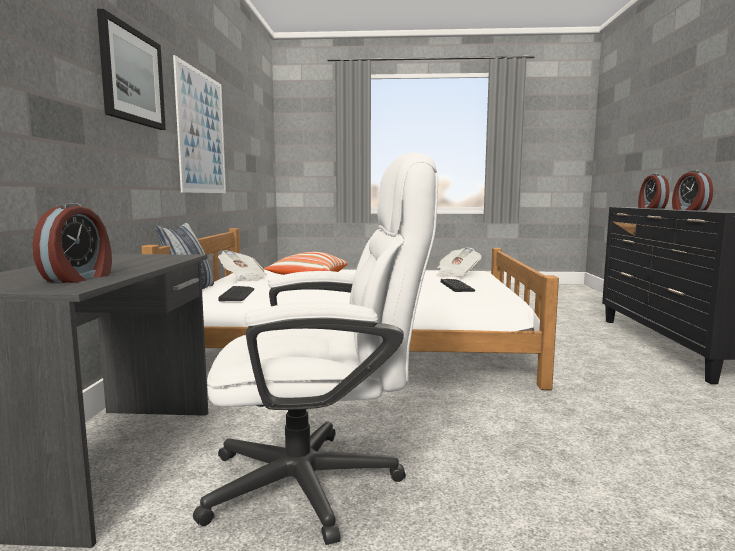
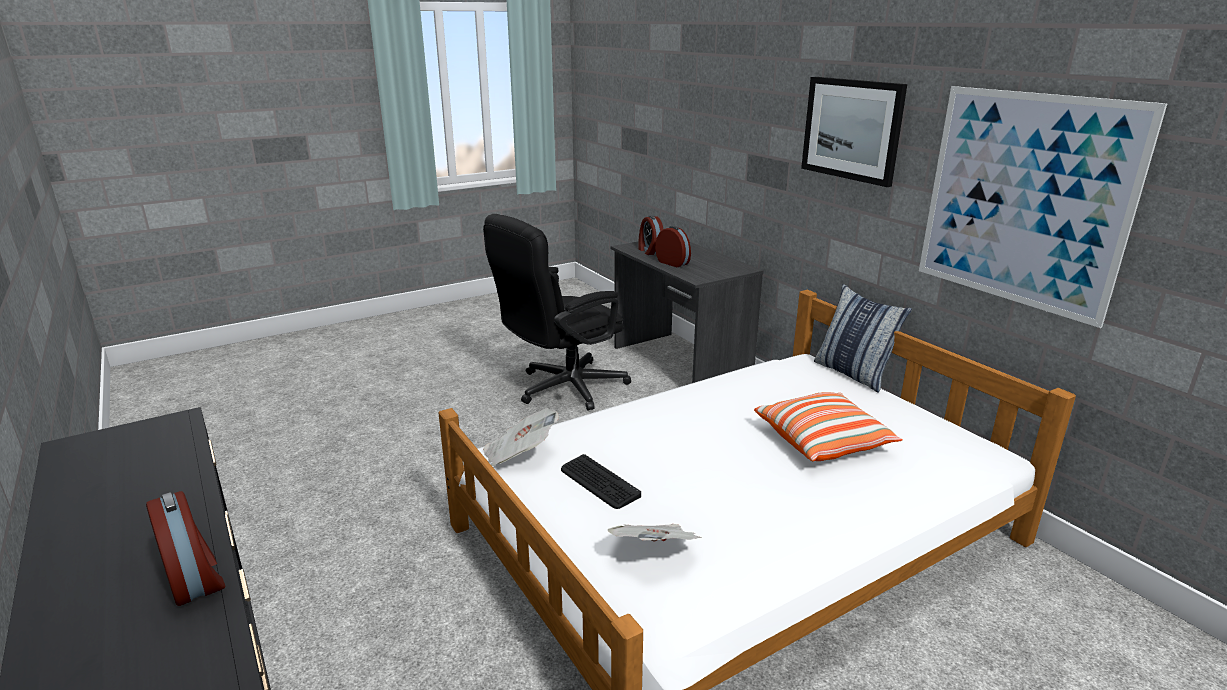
camera: 145 degrees right, 15 degrees up
white office chair [193,152,438,545] -> black office chair [483,214,631,411]
newspaper [218,250,267,281] -> newspaper moved to [483,408,559,467]
keyboard [218,286,254,301] -> none
alarm clock [672,170,713,210] -> alarm clock moved to [655,226,691,267]

